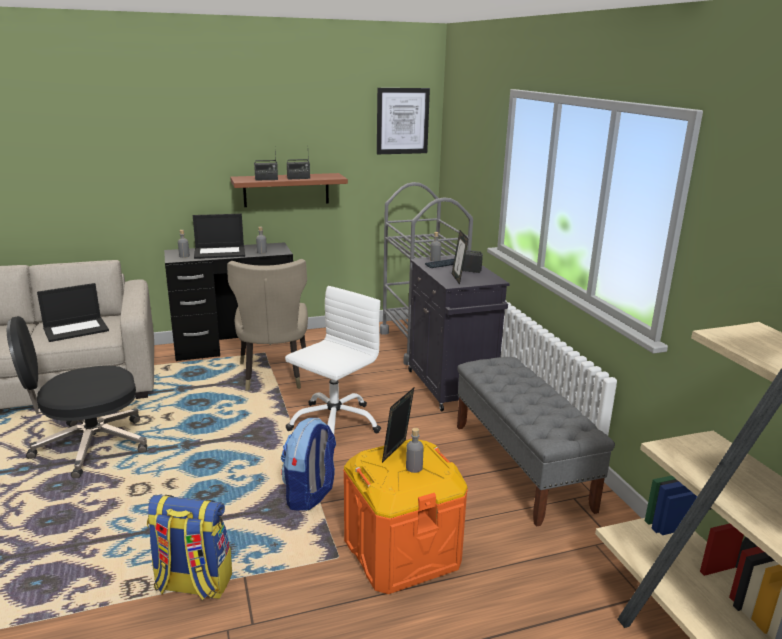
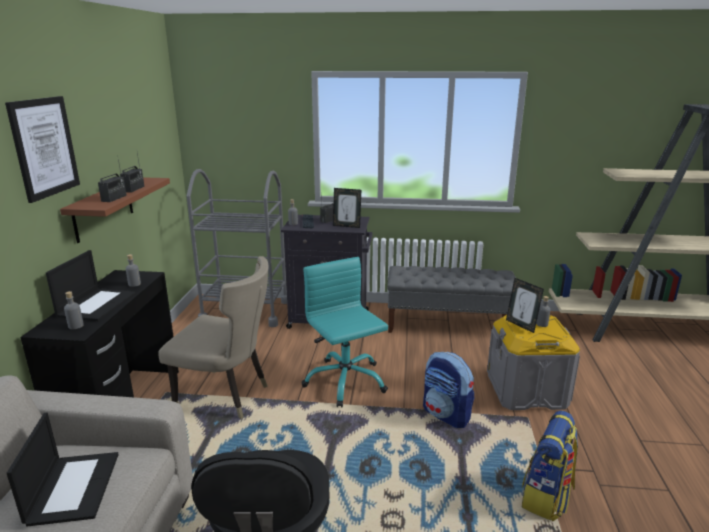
camera: 65 degrees left, 0 degrees up
white office chair [285,286,381,434] -> turquoise office chair [301,257,388,407]
orange storage box [343,439,468,594] -> grey storage box [487,315,580,410]
picture [377,88,430,154] -> picture moved to [5,96,80,203]

